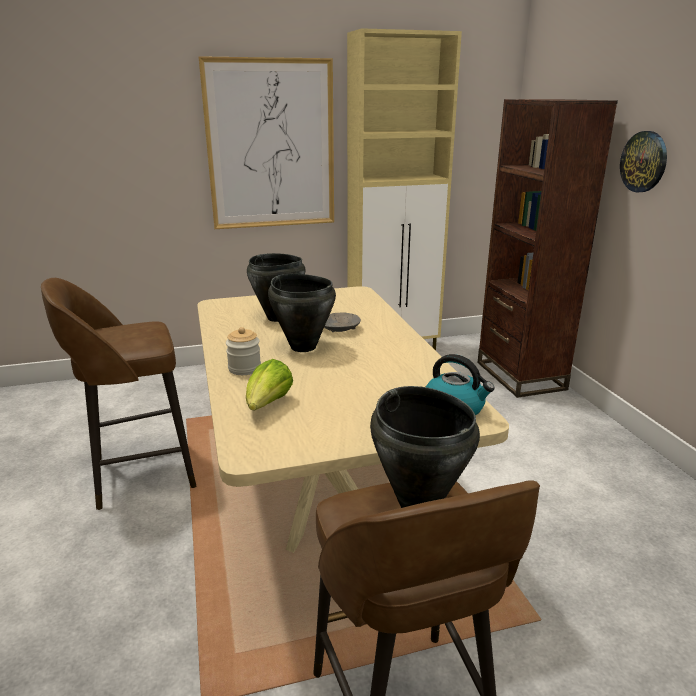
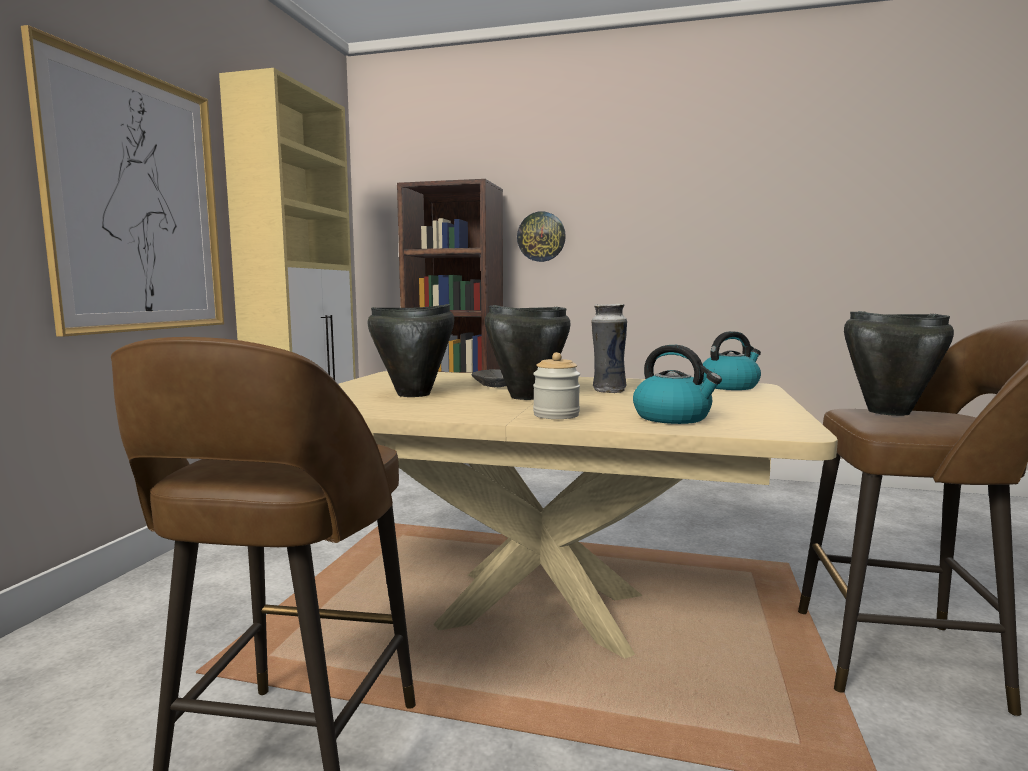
camera: 60 degrees left, 15 degrees down
lettuce [246,359,293,410] -> kettle [633,345,722,424]
none -> vase [591,304,627,393]

